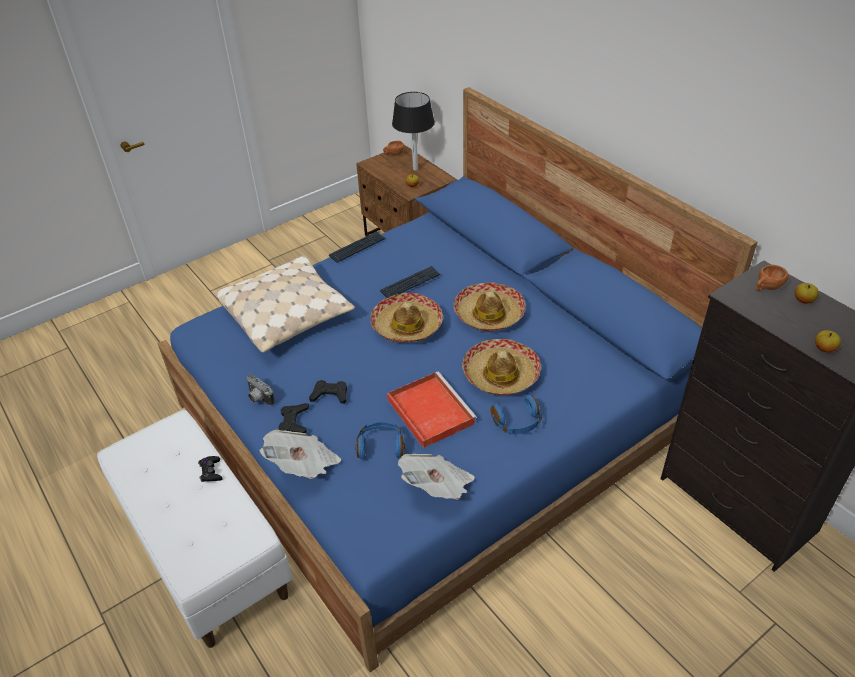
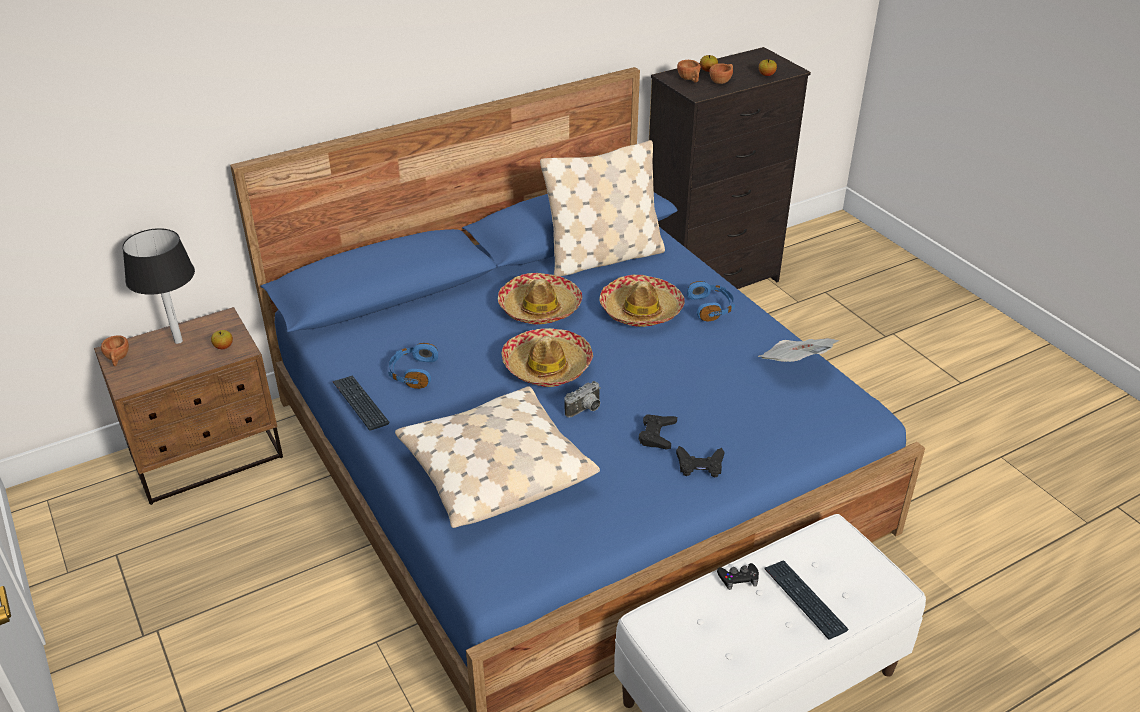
camera: 85 degrees left, 5 degrees down
camera [247,374,275,406] -> camera moved to [564,381,601,418]
newspaper [259,430,341,479] -> none
blue headphones [355,422,405,459] -> blue headphones moved to [388,343,438,389]
keyboard [380,266,441,298] -> keyboard moved to [764,560,849,640]
red tray [387,372,477,448] -> none
none -> beige pillow [540,140,665,276]
none -> brown cup [709,63,733,84]

